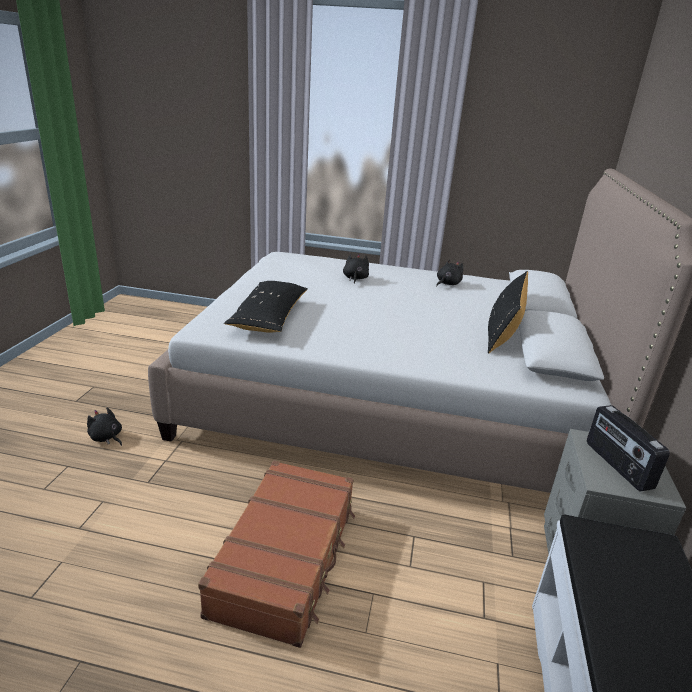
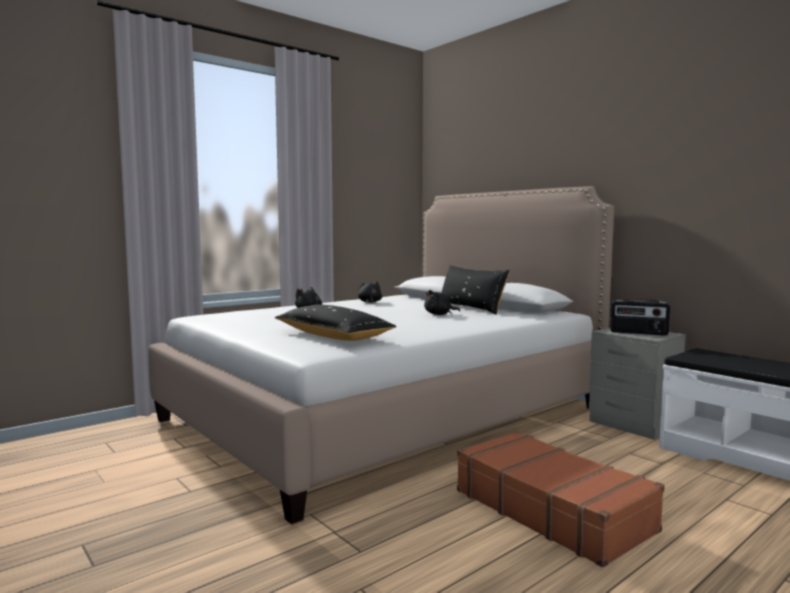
camera: 50 degrees left, 20 degrees down
black plush toy [87,408,122,446] -> black plush toy moved to [424,290,460,315]

